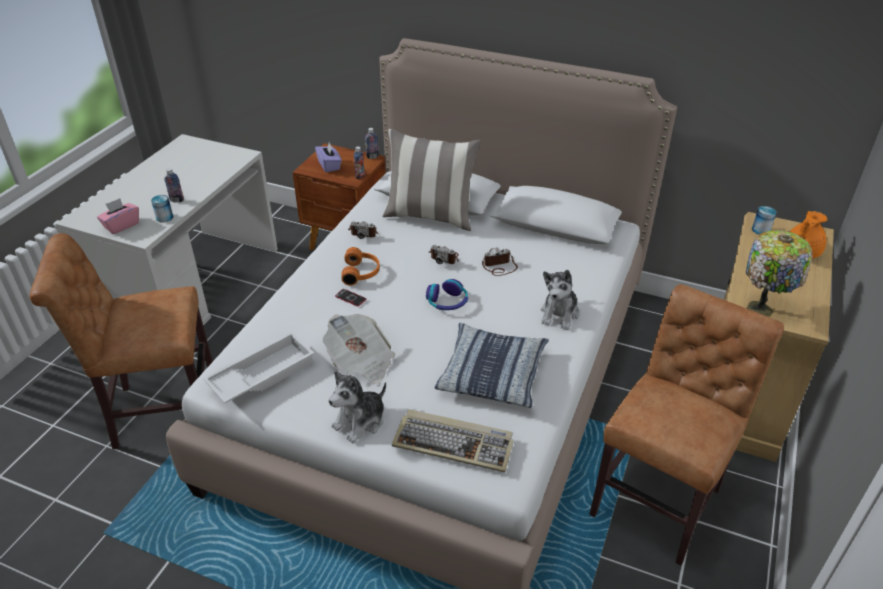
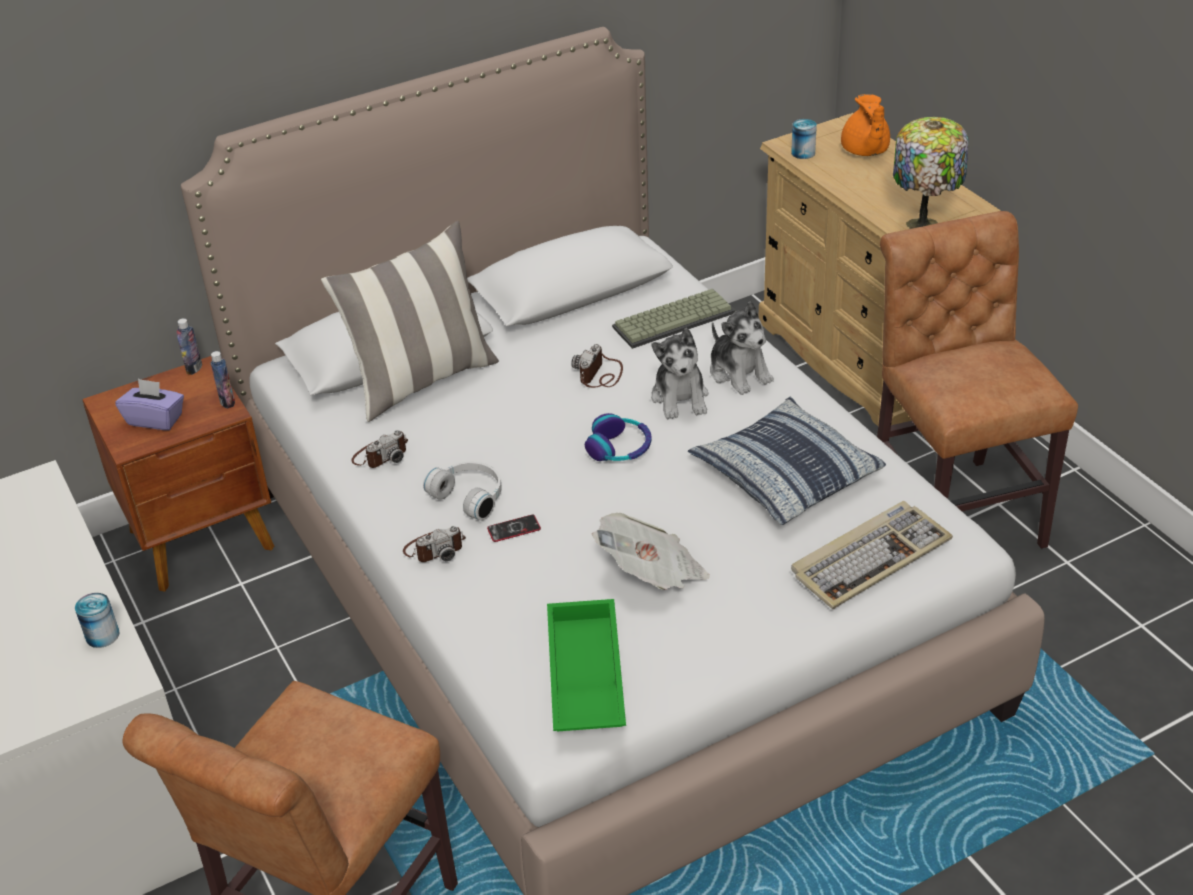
camera: 50 degrees left, 0 degrees up
pink tissue box [97,198,139,234] -> none
bottle [164,168,184,203] -> none
white tray [203,332,315,403] -> green tray [547,599,626,731]
plush toy [329,371,386,443] -> plush toy moved to [651,328,708,419]
orange headphones [341,247,380,286] -> white headphones [423,462,502,520]
camera [429,245,459,264] -> camera moved to [403,526,466,562]
none -> keyboard [612,289,736,349]

